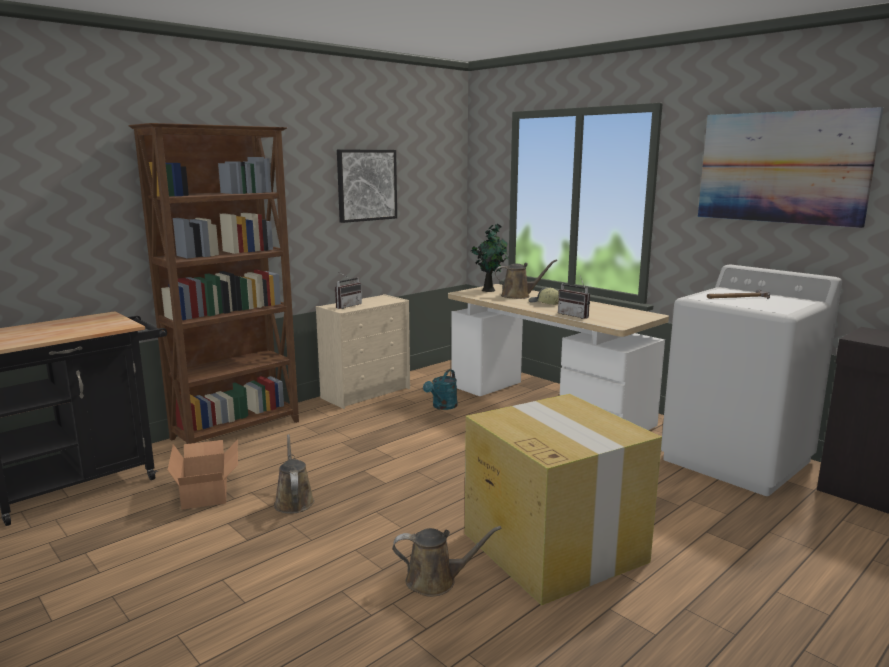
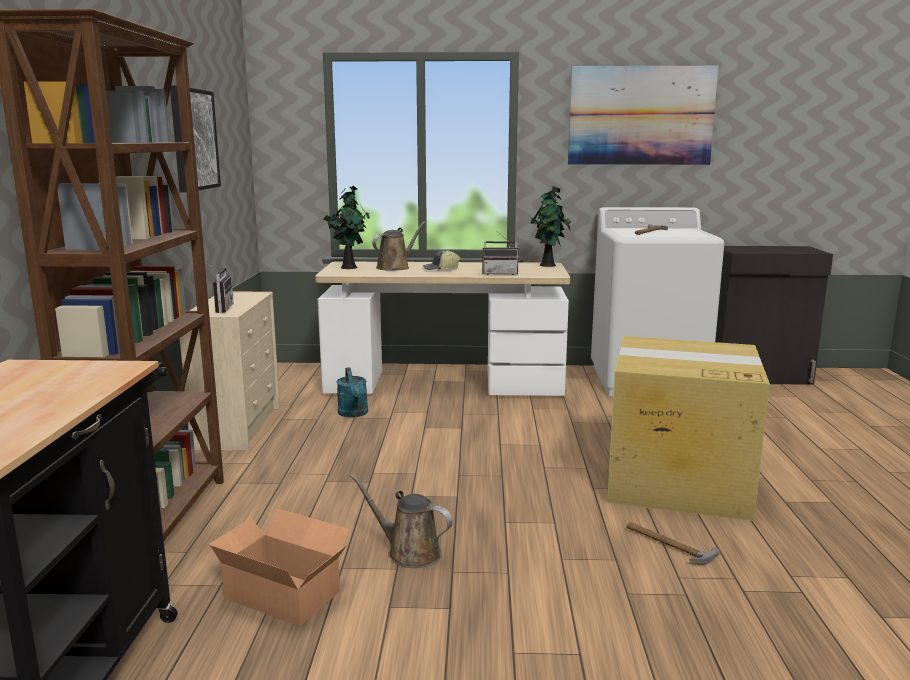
camera: 45 degrees left, 0 degrees up
brown watering can [393,526,501,597] -> hammer [627,522,720,565]
none -> potted plant [530,186,572,267]

